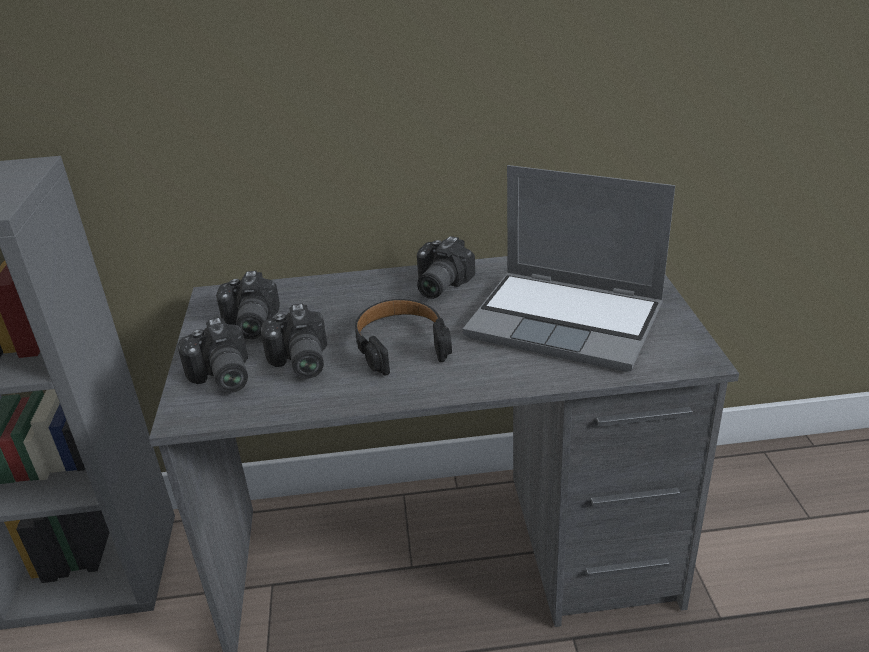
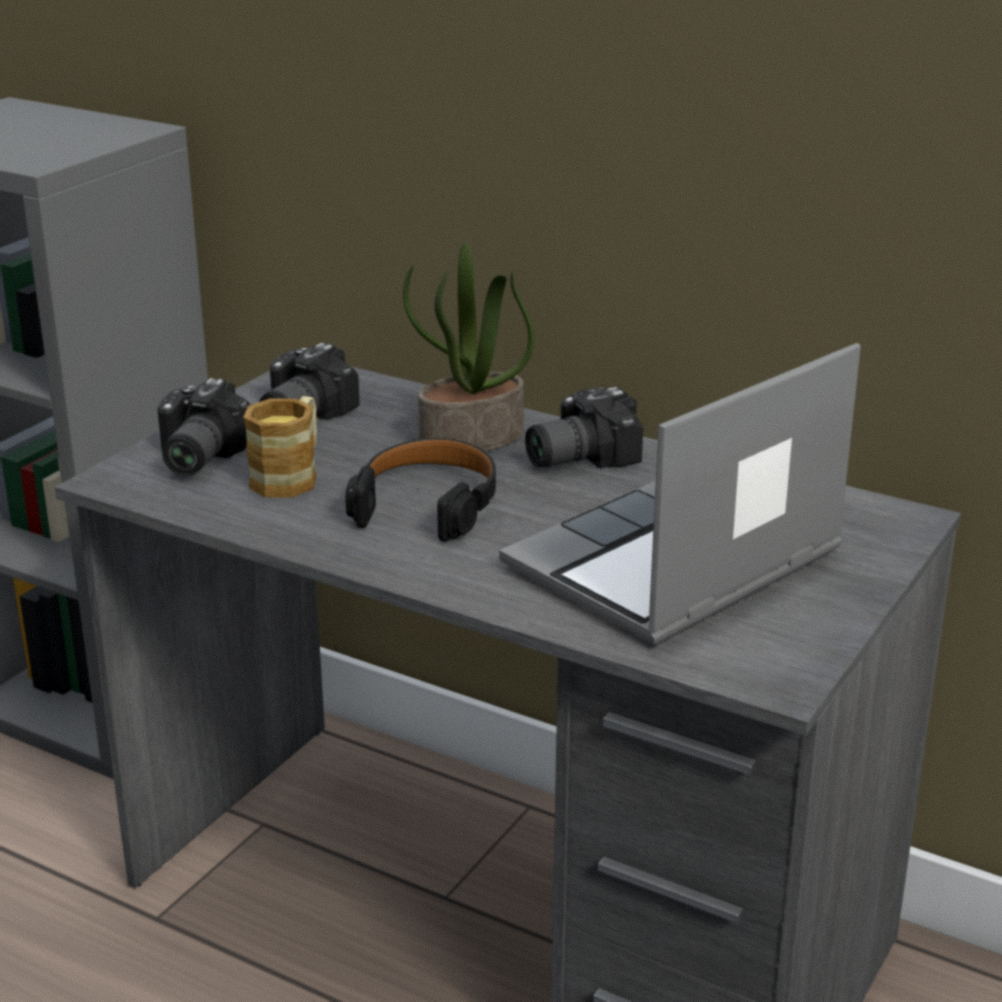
camera: 35 degrees right, 5 degrees down
camera [260,303,328,379] -> mug [243,396,317,498]
laptop [463,165,675,372] -> laptop turned 75 degrees clockwise [499,343,861,645]
none -> potted plant [403,242,535,452]

